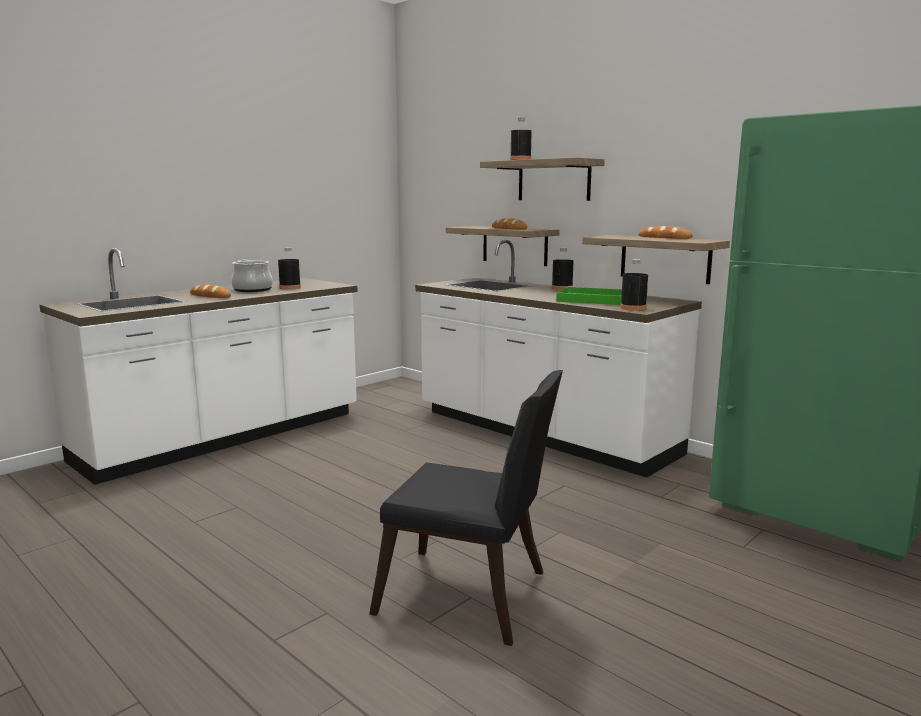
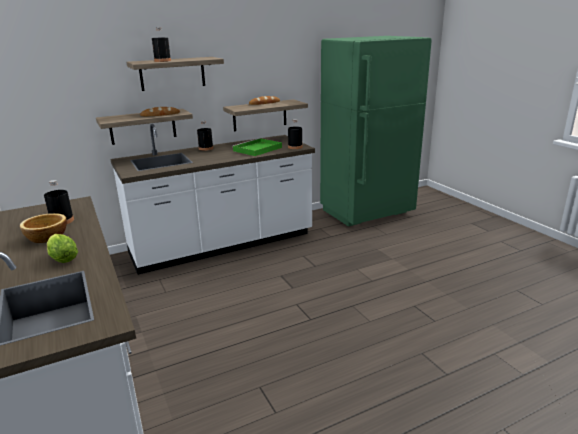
camera: 70 degrees left, 10 degrees up
bread [190,285,231,298] -> lettuce [47,234,78,263]
cooking pot [231,260,273,292] -> bowl [20,213,67,243]
black chair [369,370,563,646] -> none

